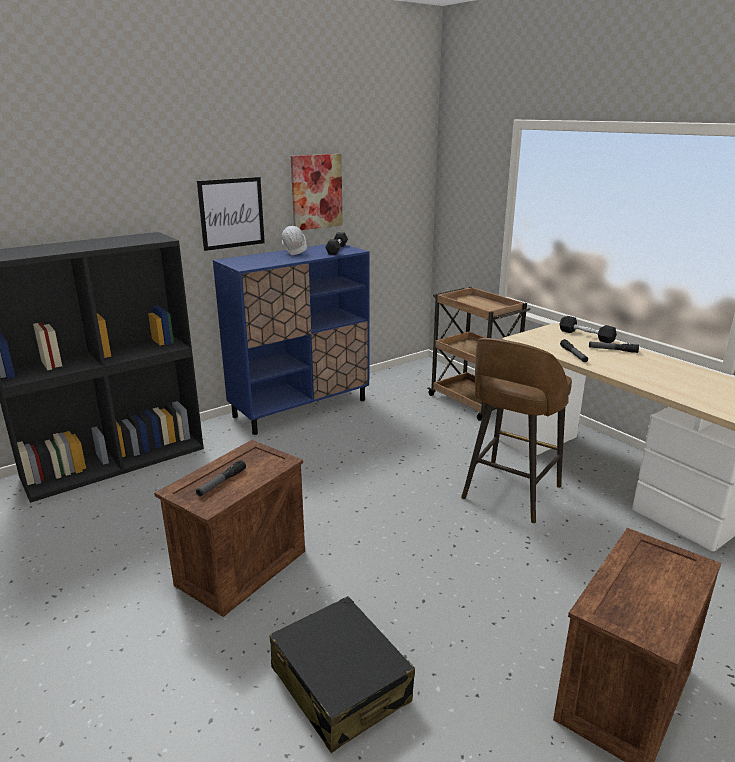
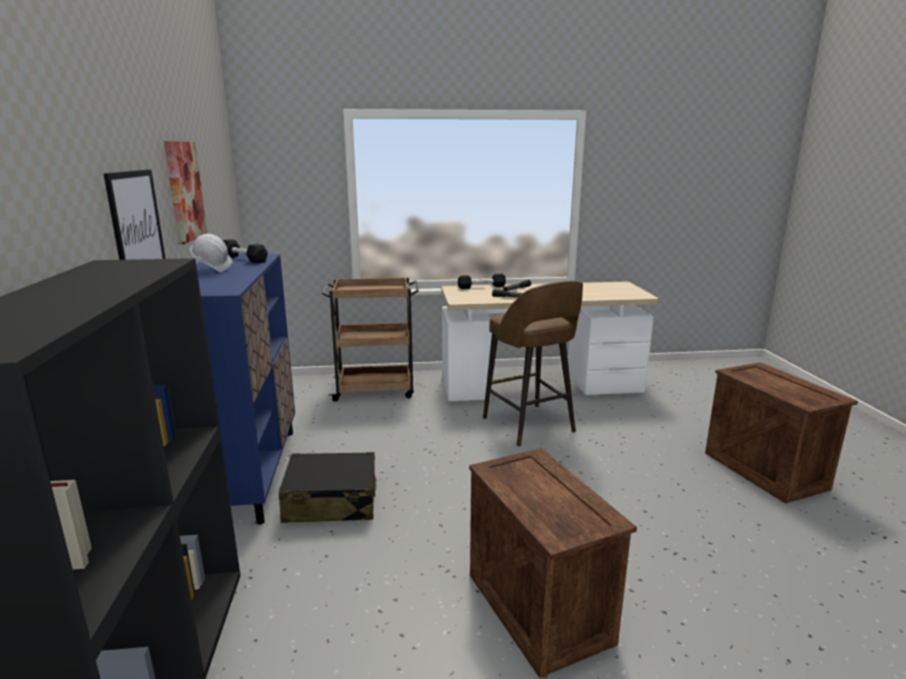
camera: 60 degrees left, 5 degrees down
flashlight [196,460,246,496] -> none
black suitcase [270,596,415,753] -> black suitcase moved to [279,452,377,523]

